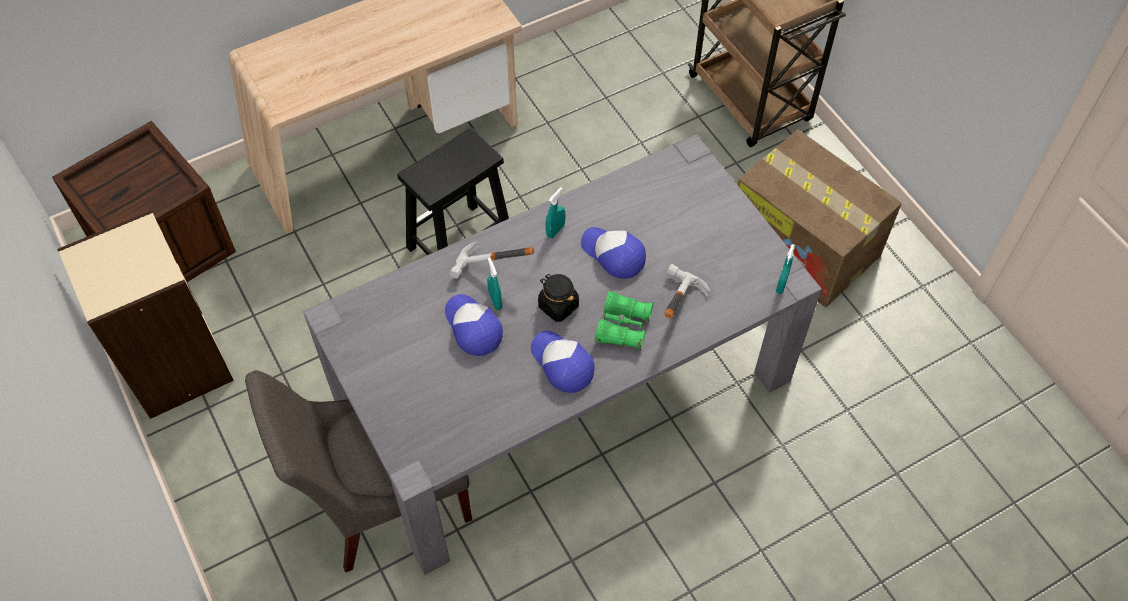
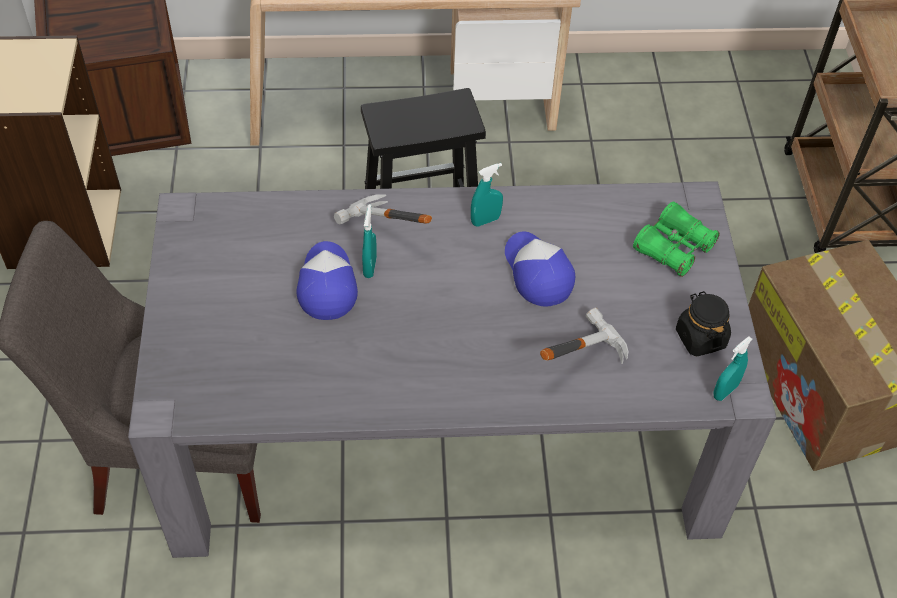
camera: 25 degrees right, 5 degrees down
cap [531,331,595,393] -> none
black jar [538,274,579,322] -> black jar moved to [676,291,731,356]
green binoculars [595,291,653,350] -> green binoculars moved to [633,201,720,277]

